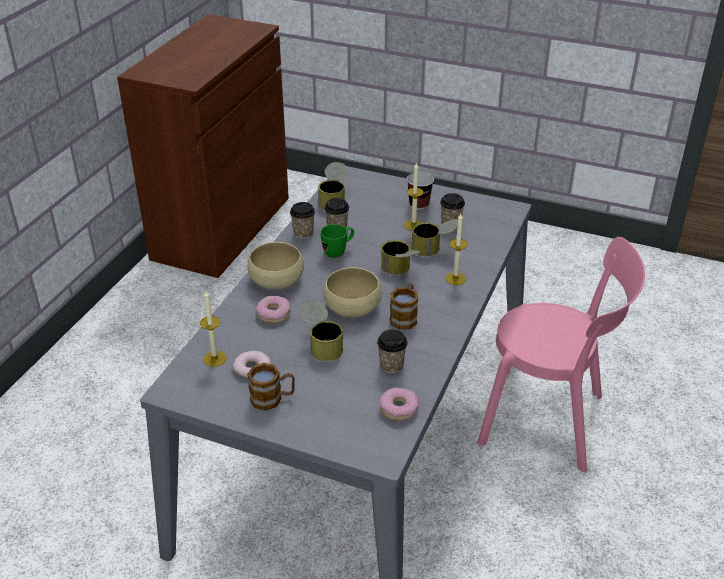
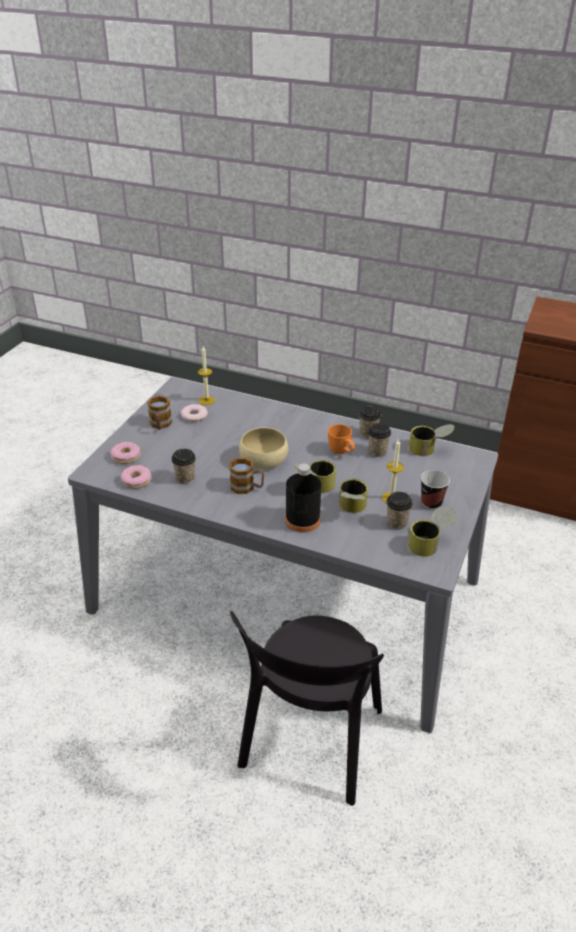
camera: 90 degrees right, 0 degrees up
beige bowl [247,242,304,289] -> none
donut [256,296,291,323] -> donut moved to [110,442,141,464]
can [300,300,343,361] -> can moved to [408,506,457,557]
green mug [320,224,354,258] -> orange mug [328,424,355,454]
candle [445,214,468,285] -> black bottle [285,464,321,533]
pink chair [477,237,645,472] -> black chair [230,611,384,806]

